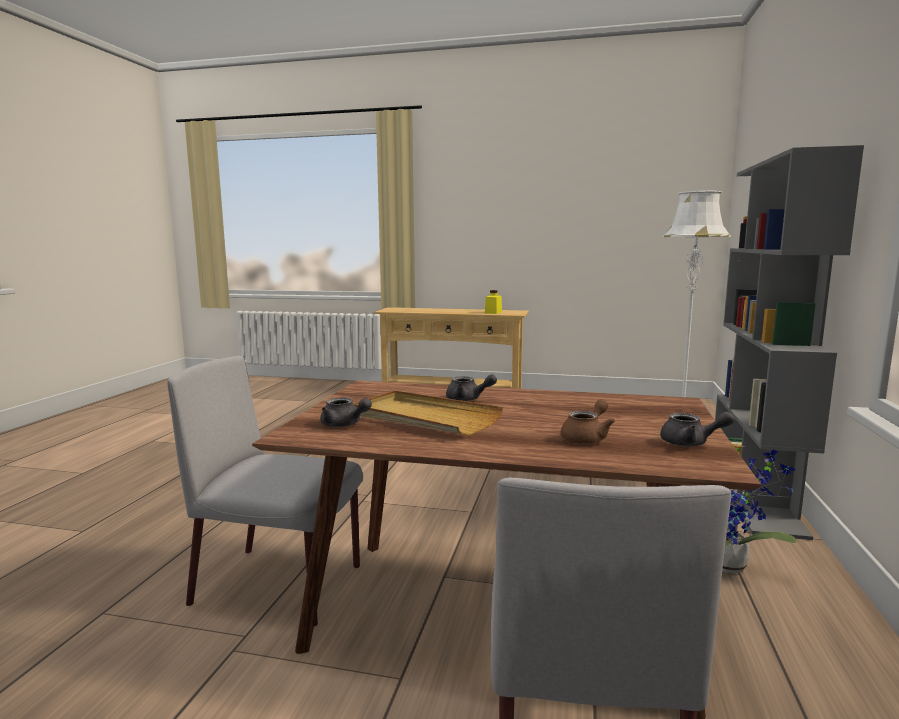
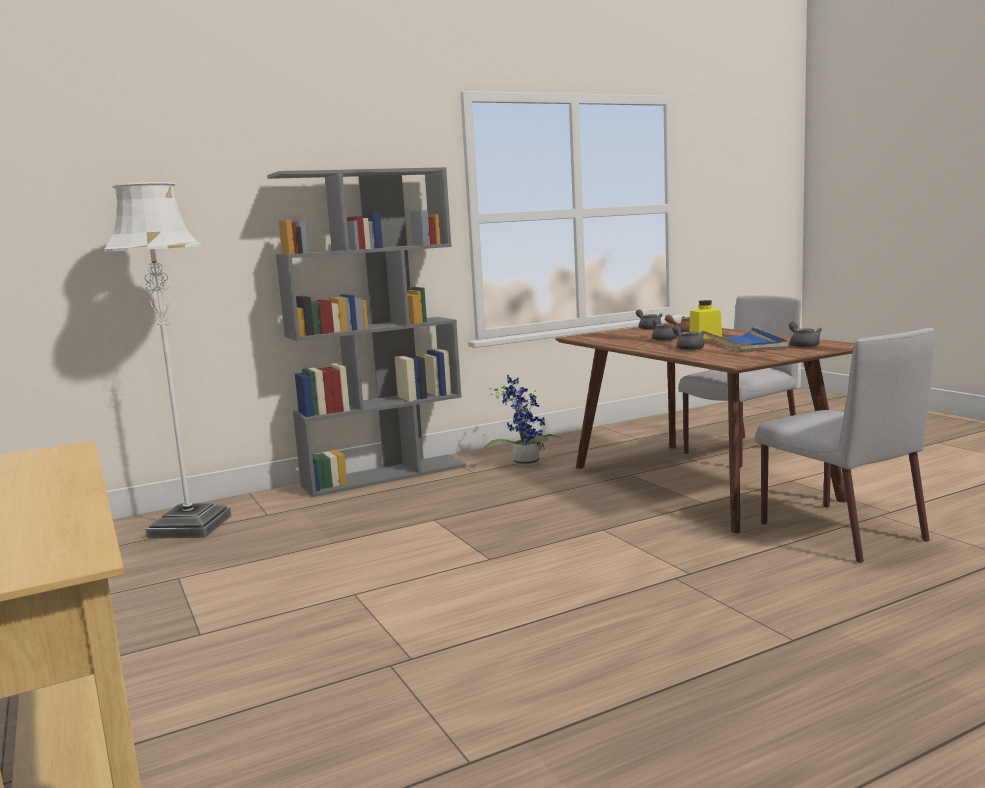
camera: 130 degrees left, 0 degrees up
beige tray [353,390,503,435] -> blue tray [704,327,788,352]
yellow jar [485,290,502,314] -> yellow jar moved to [689,300,722,339]
none -> grey teapot [652,318,680,341]

